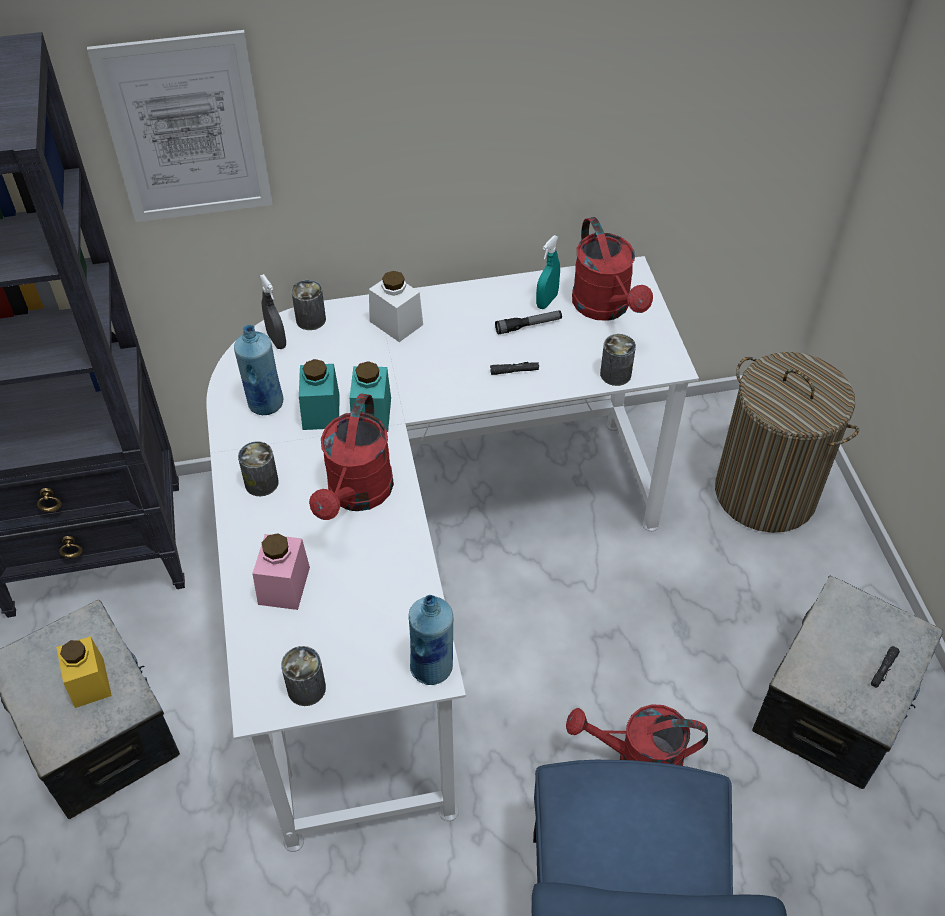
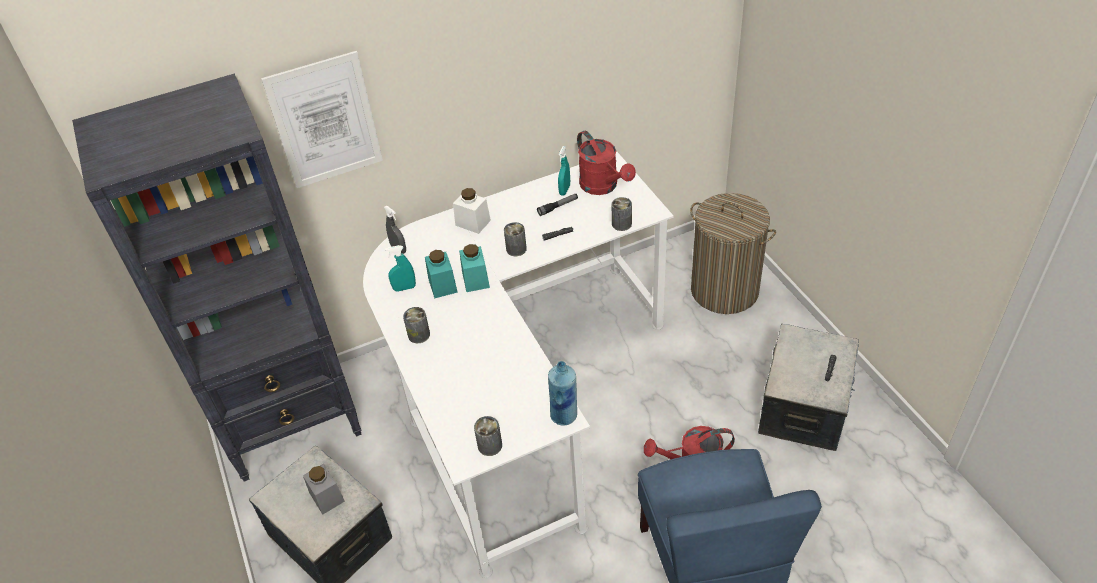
camera: 10 degrees left, 5 degrees down
yellow jar [56,636,112,708] -> grey jar [303,464,345,515]
blue bottle [234,325,283,415] -> turquoise spray bottle [385,245,416,292]
pink jar [252,533,310,610] -> none
can [291,280,326,330] -> can moved to [504,222,527,256]
red watering can [309,393,394,520] -> none

